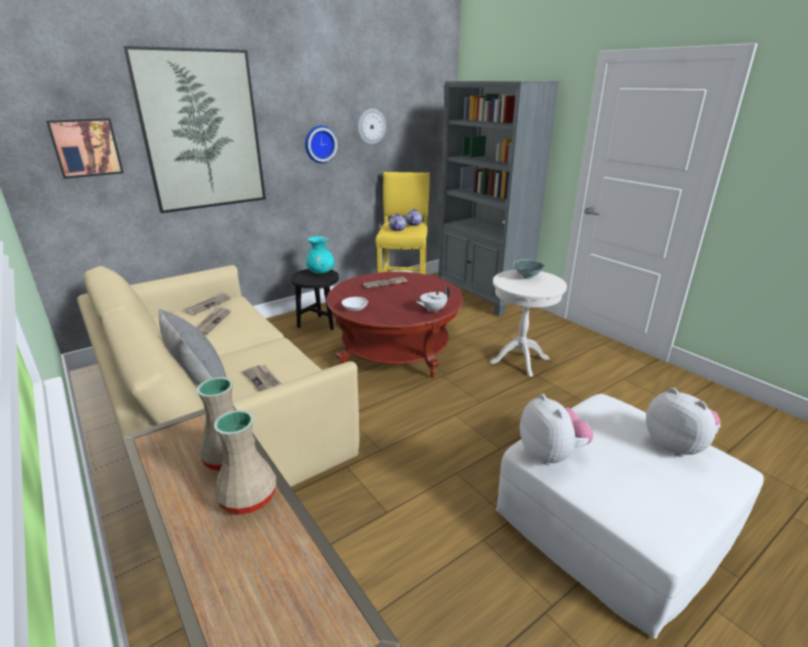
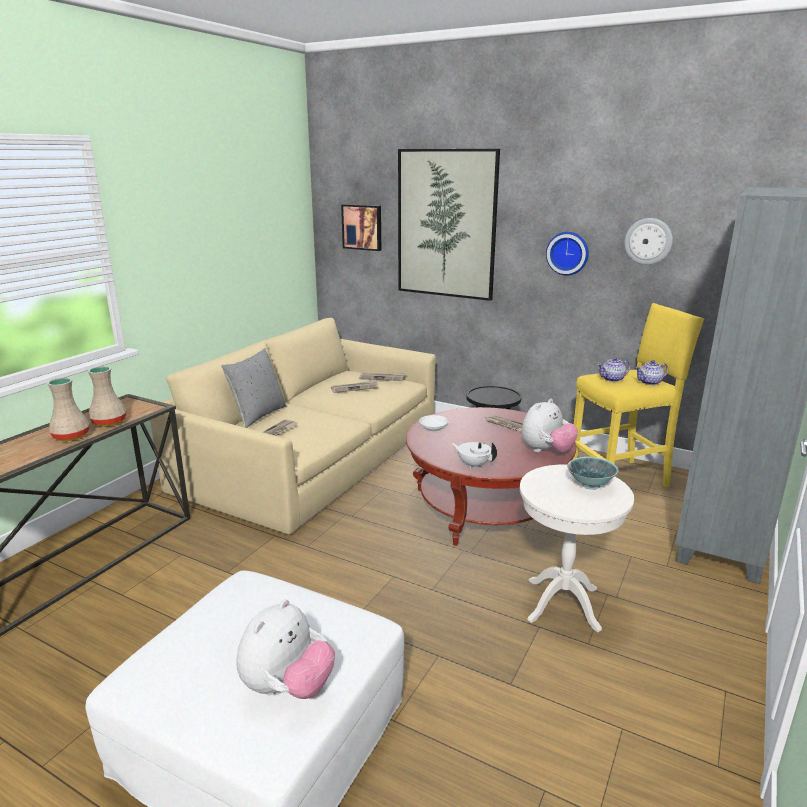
camera: 65 degrees right, 5 degrees down
turquoise vase [306,236,335,274] -> none
plush toy [520,393,593,465] -> plush toy moved to [521,399,578,452]

